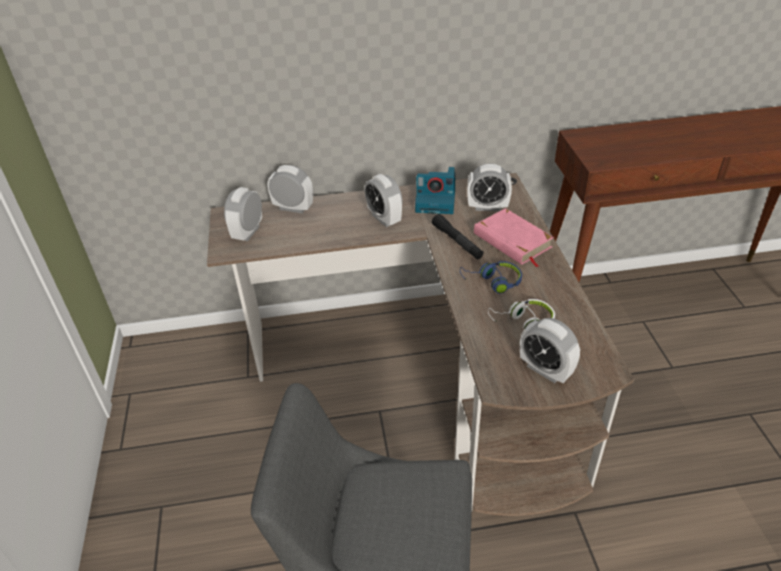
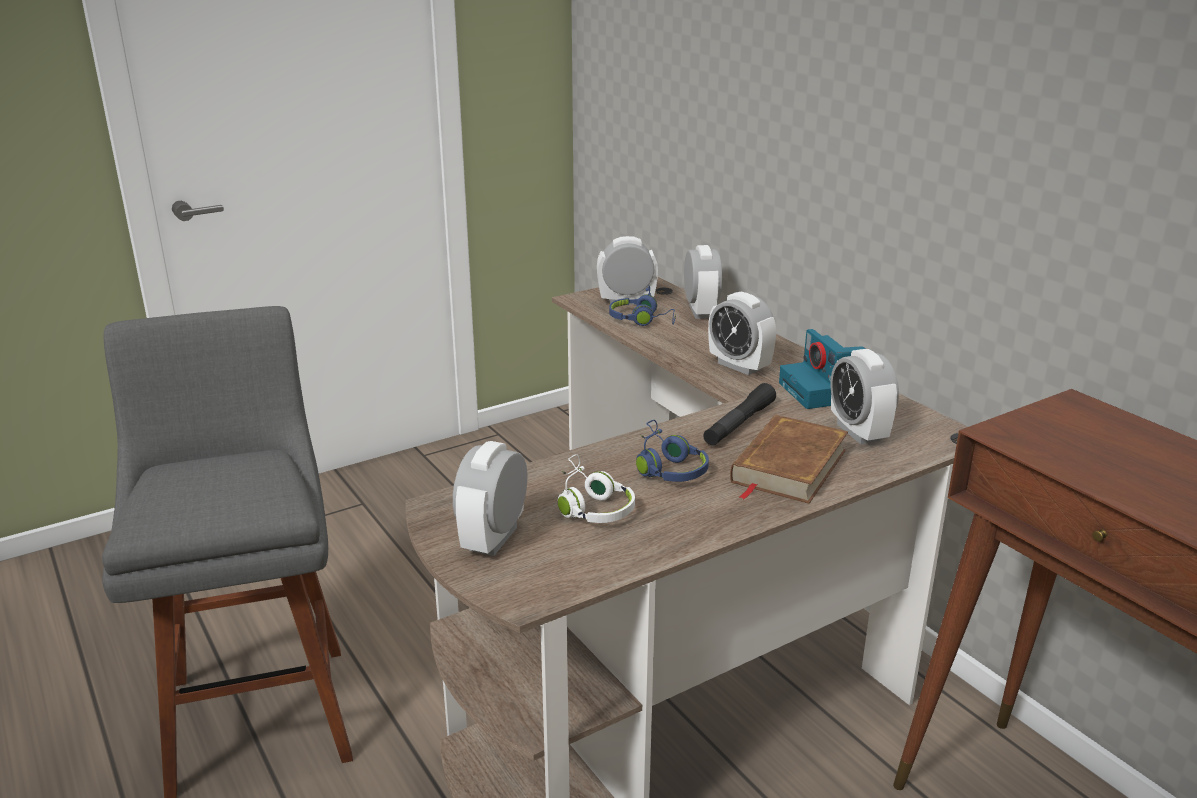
camera: 65 degrees right, 15 degrees down
alarm clock [364,174,403,227] -> alarm clock turned 75 degrees counterclockwise [708,292,776,375]
pink book [474,208,554,267] -> brown book [730,415,848,504]
none -> blue headphones [609,285,676,326]

